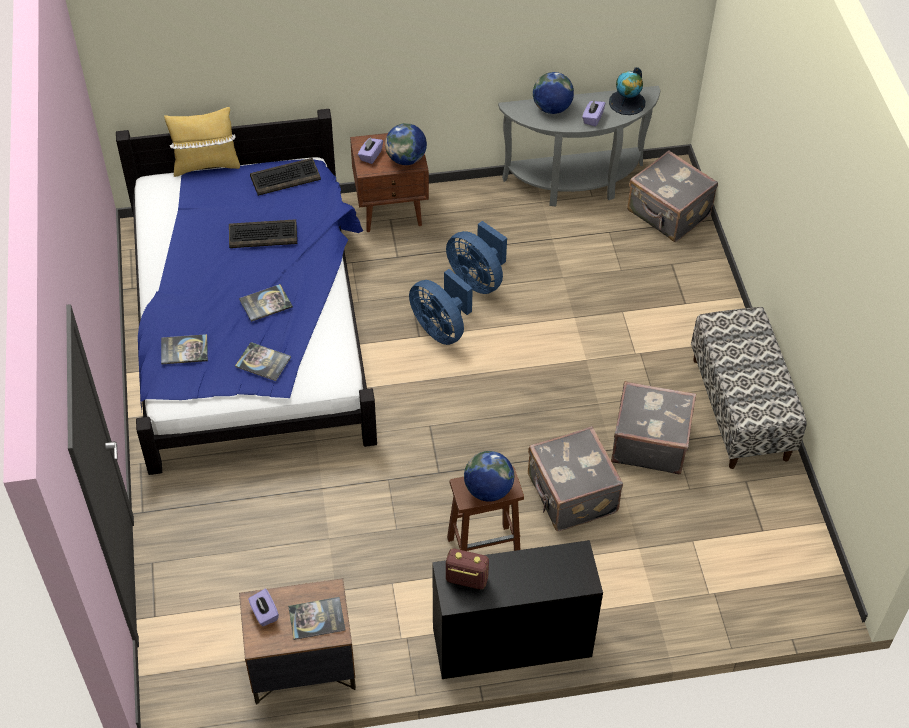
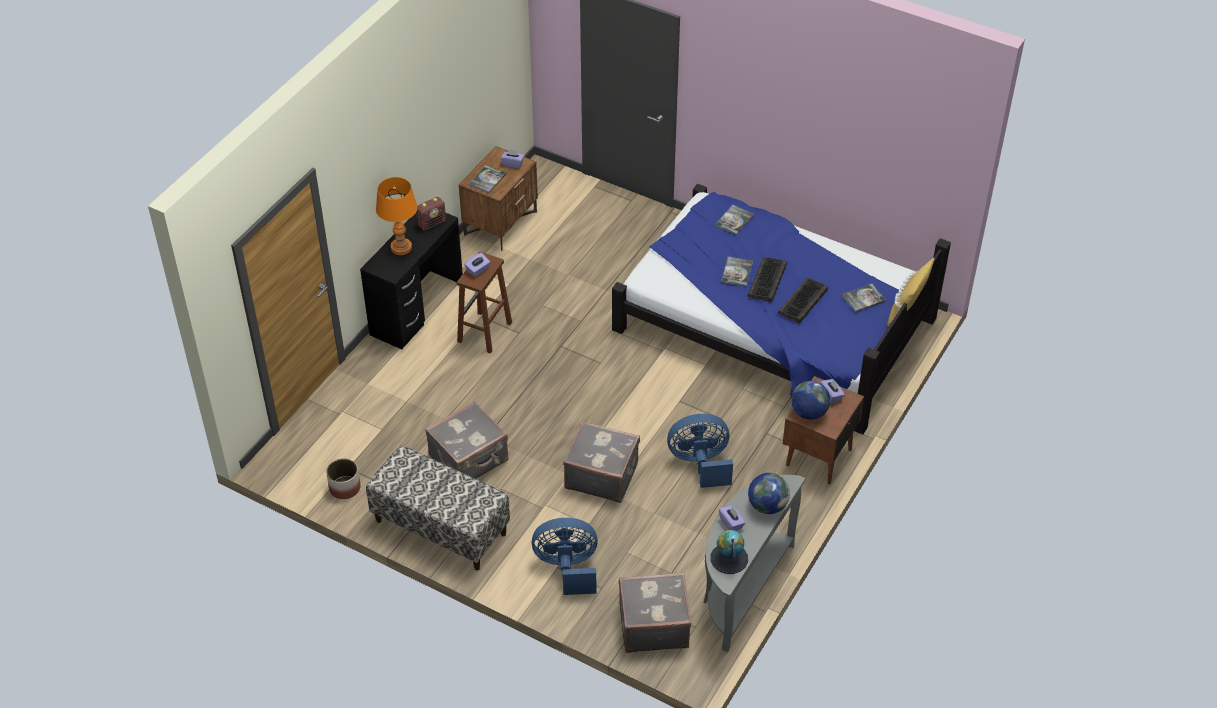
camera: 130 degrees right, 5 degrees down
book [235,342,291,381] -> book moved to [842,284,886,312]
keyboard [250,158,321,196] -> keyboard moved to [748,257,787,302]
blue fan [409,269,473,345] -> blue fan moved to [532,518,598,595]
globe [464,451,514,502] -> purple tissue box [464,253,490,277]
grey suitcase [528,426,623,531] -> grey suitcase moved to [563,421,640,503]
none -> planter [326,458,361,499]
none -> orange table lamp [376,177,418,255]

